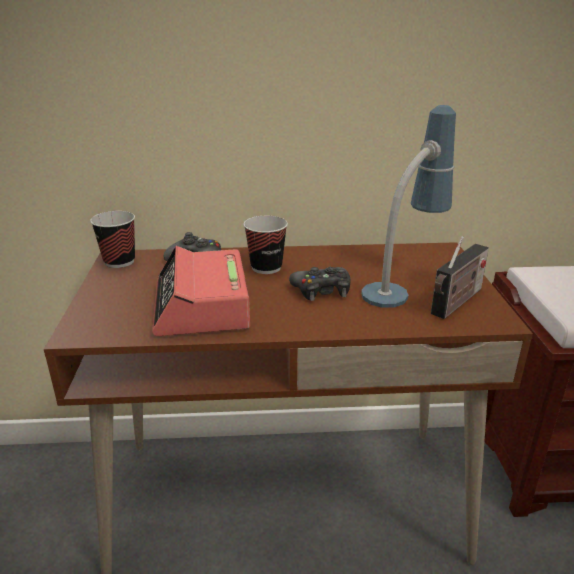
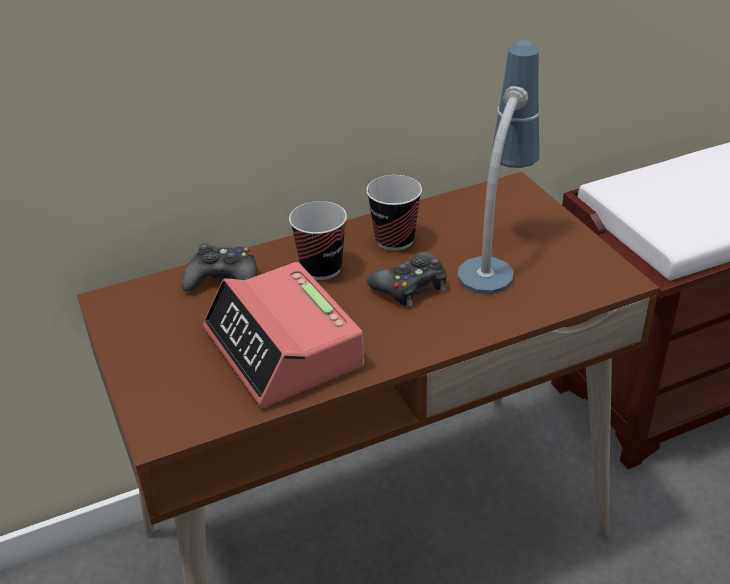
camera: 20 degrees left, 10 degrees up
cup [90,211,135,268] -> cup moved to [366,175,422,251]
radio [431,236,489,319] -> none

